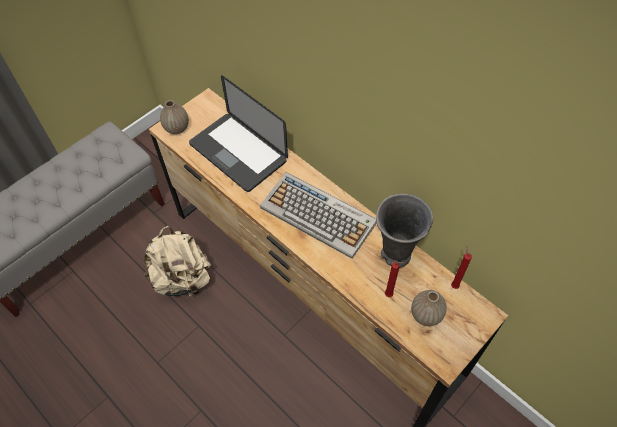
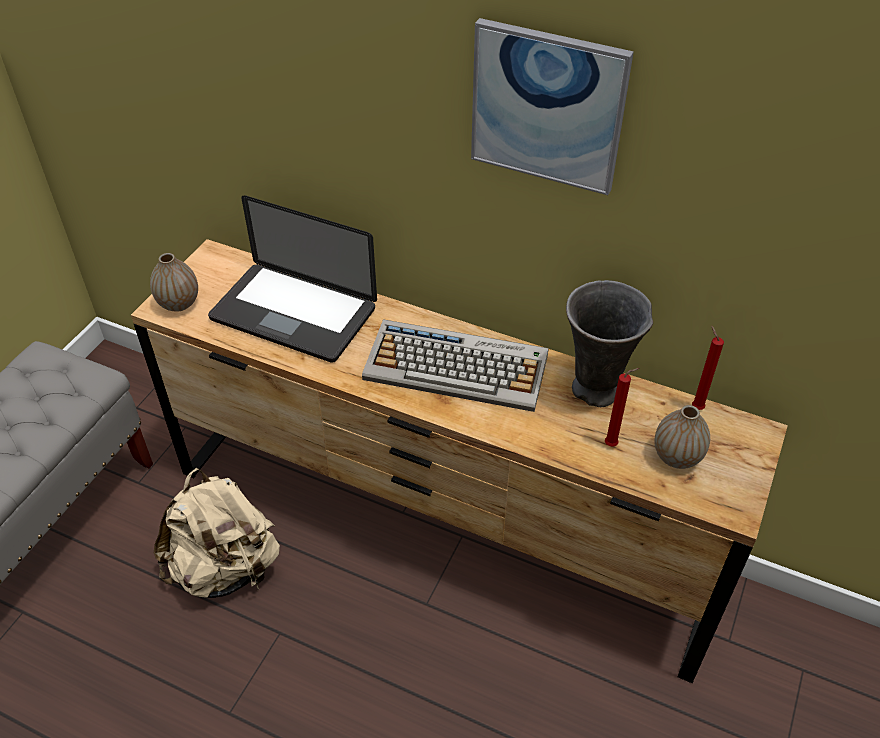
camera: 20 degrees left, 10 degrees down
none -> picture [471,18,634,195]

